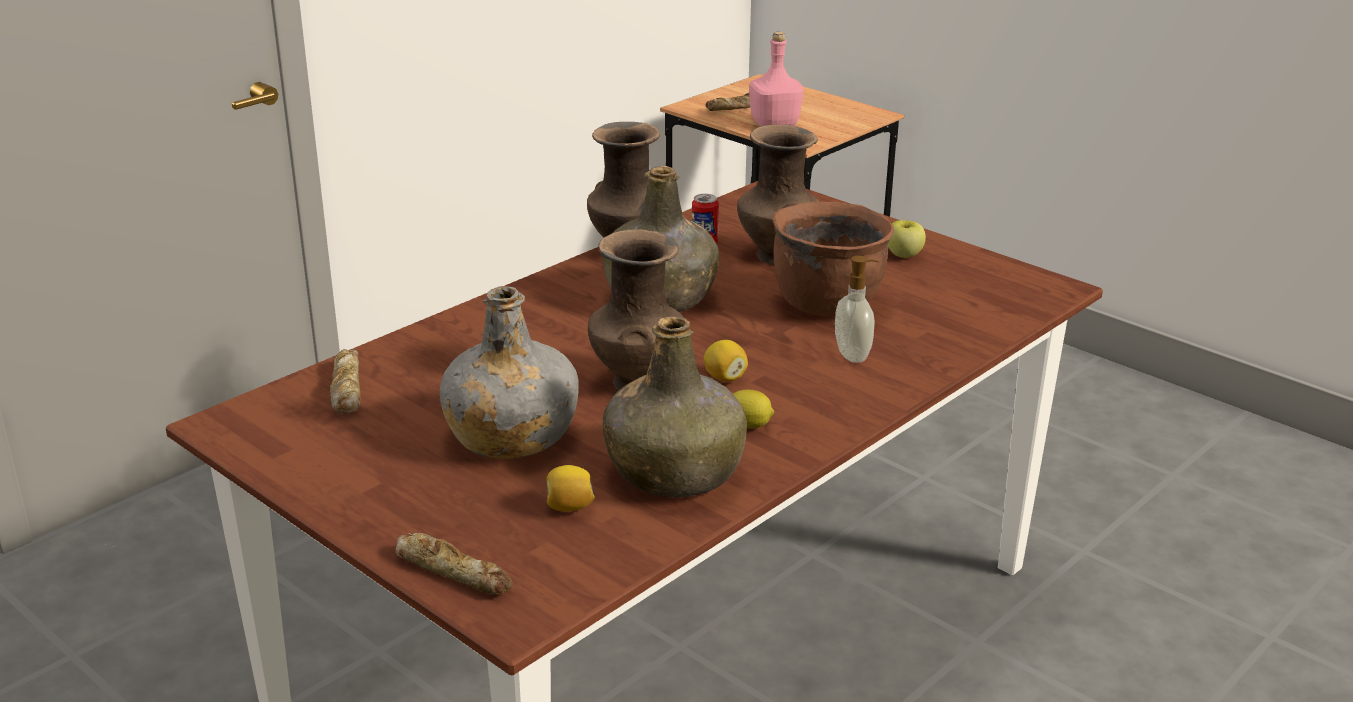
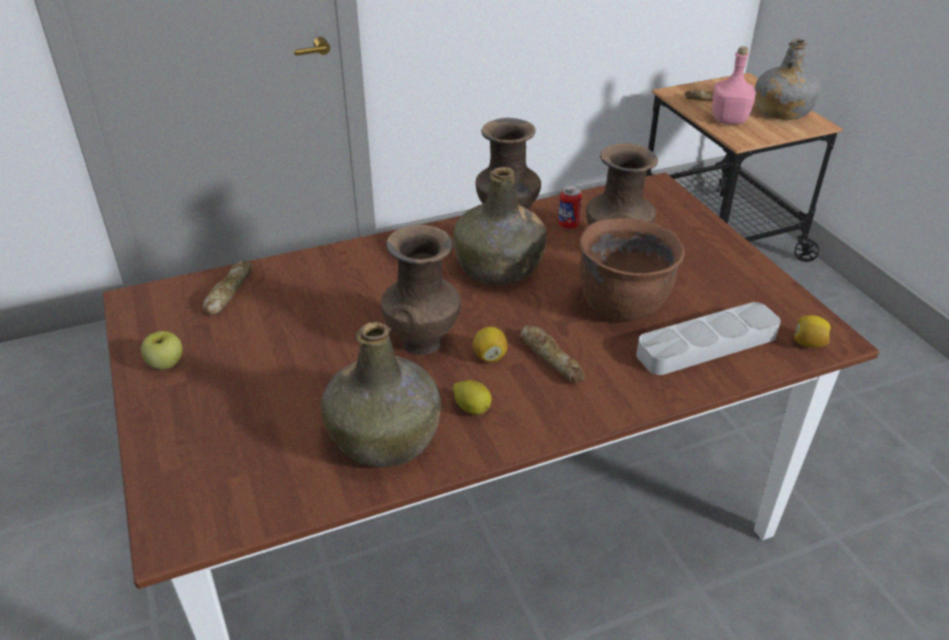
camera: 25 degrees right, 10 degrees up
bread [395,533,513,595] -> bread moved to [520,325,585,383]
grey bottle [440,286,579,459] -> grey bottle moved to [755,38,821,120]
lemon [546,465,595,512] -> lemon moved to [794,315,831,348]
soap dispenser [835,256,879,363] -> none
apple [888,220,926,258] -> apple moved to [141,331,182,369]
none -> grey tray [636,302,781,375]

